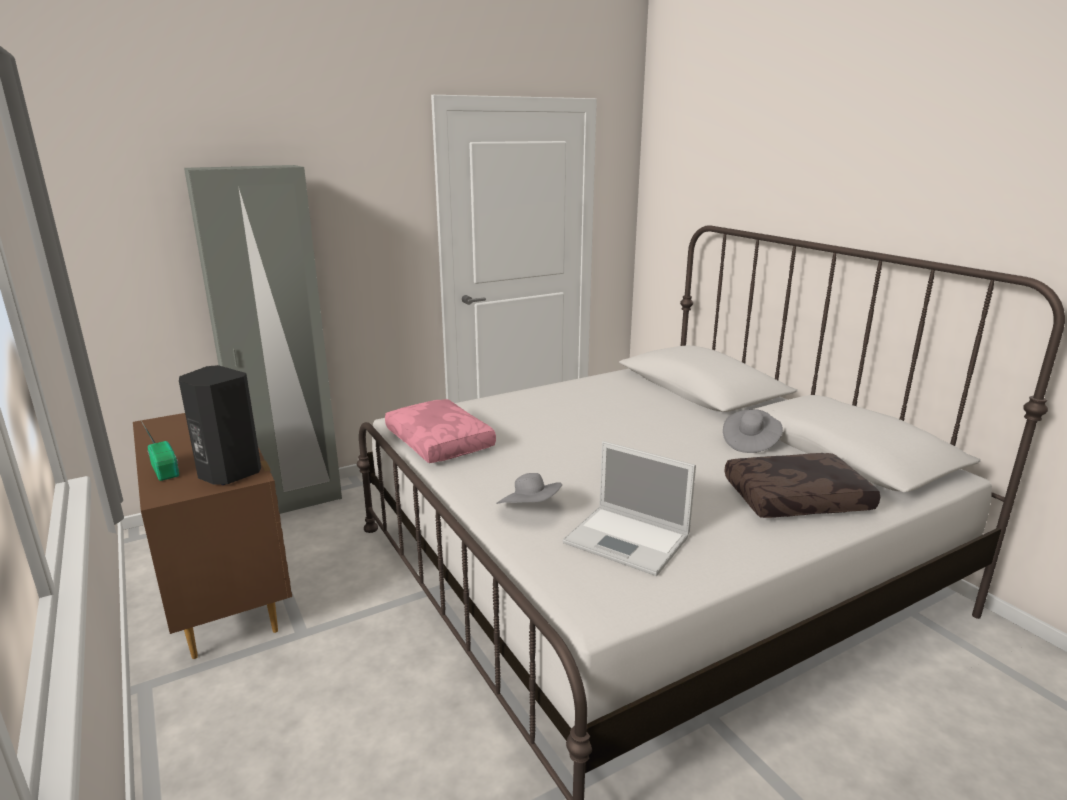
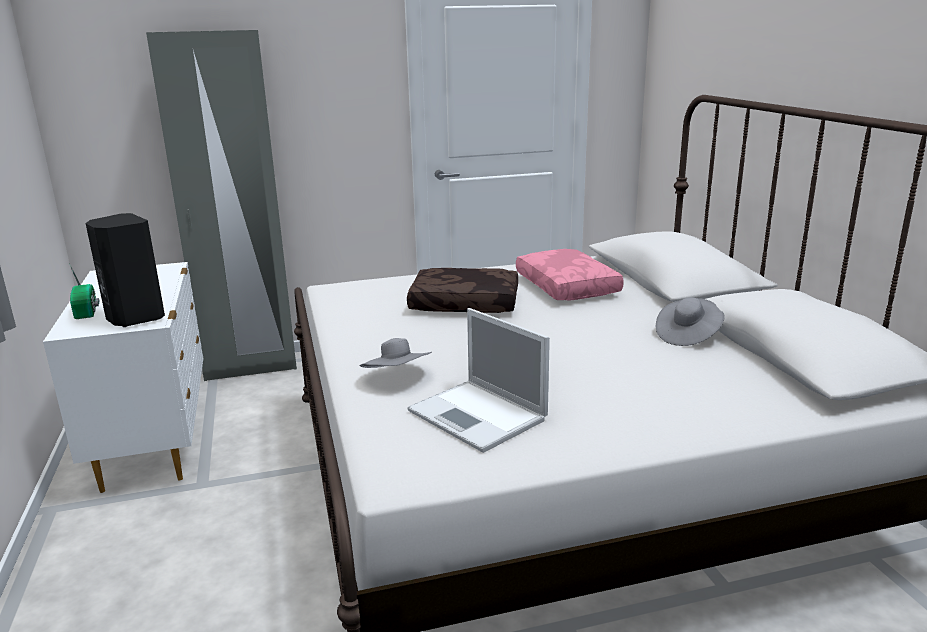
camera: 15 degrees right, 0 degrees up
brown dresser [133,413,292,659] -> white dresser [43,262,203,493]
pink pillow [385,399,496,463] -> pink pillow moved to [516,249,624,301]
brown pillow [725,453,880,518] -> brown pillow moved to [407,268,518,313]

